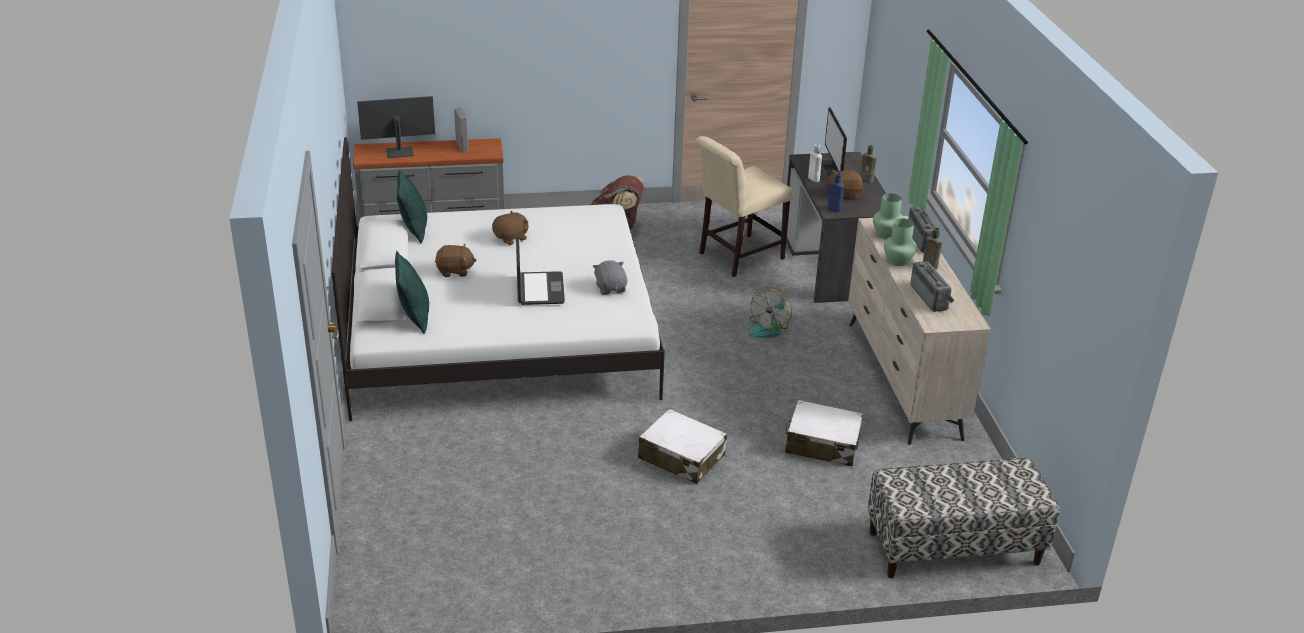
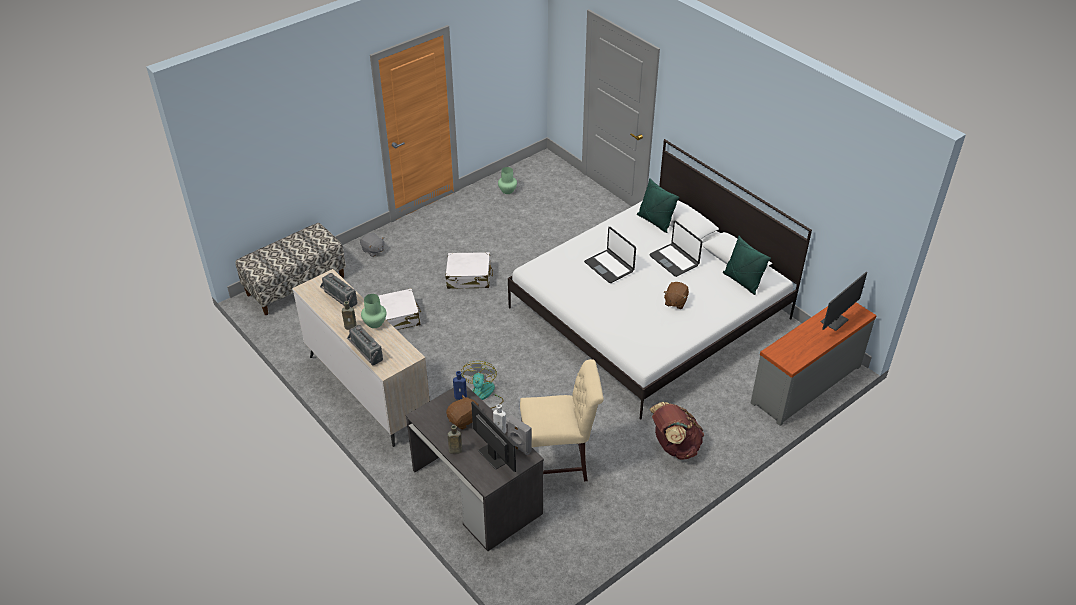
camera: 150 degrees right, 10 degrees up
brown plush toy [435,244,476,277] -> laptop [649,221,702,277]
grey speaker [454,107,469,152] -> grey speaker moved to [507,415,532,455]
grey plush toy [593,260,627,295] -> grey plush toy moved to [360,232,384,257]
beige chair [696,136,792,277] -> beige chair turned 60 degrees clockwise [520,359,604,481]
green vase [873,193,904,239] -> green vase moved to [498,167,517,194]

